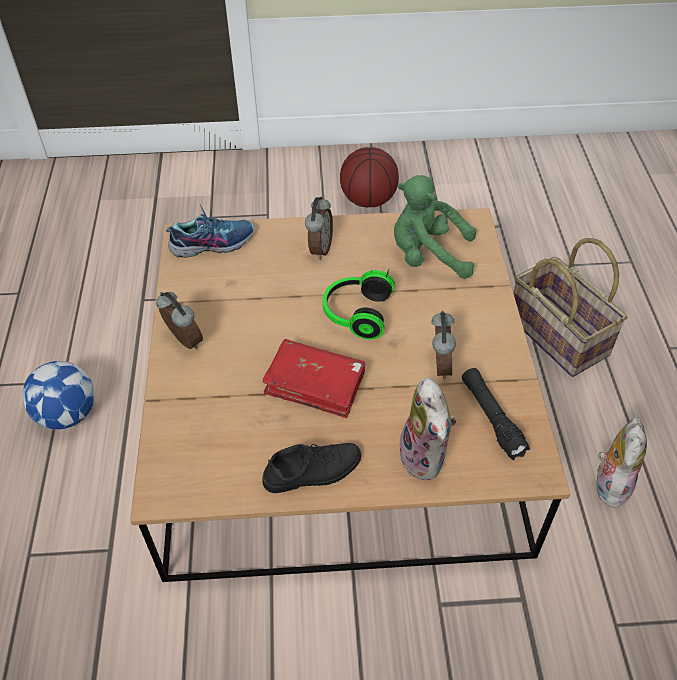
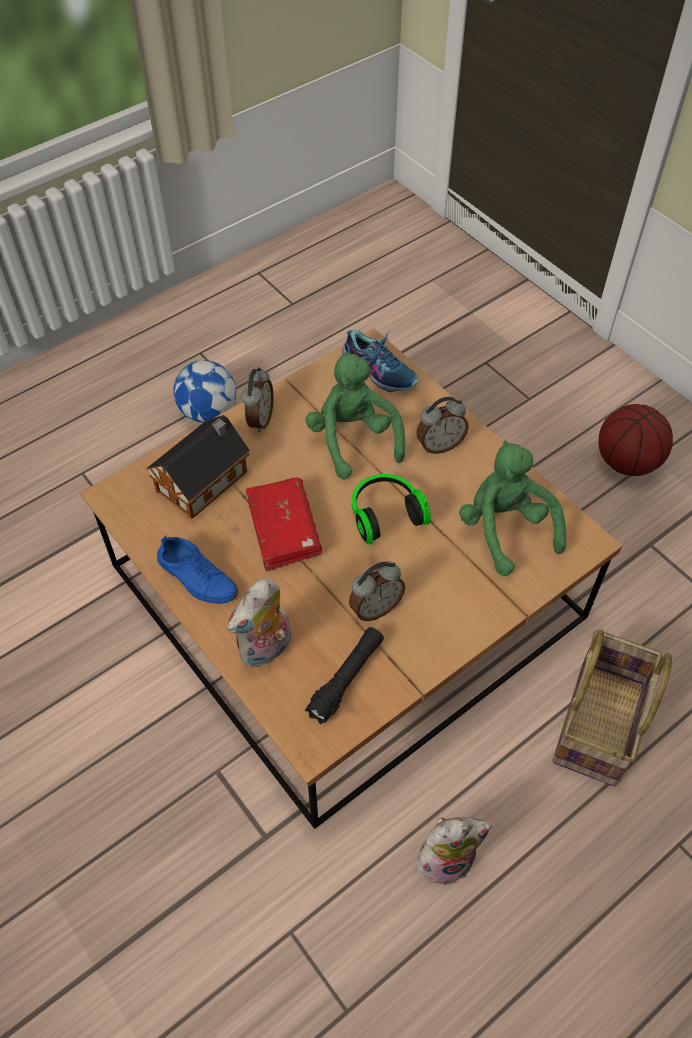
camera: 55 degrees right, 5 degrees up
black shoe [262,443,361,493] -> blue shoe [157,535,238,604]
none -> toy house [146,415,250,519]
none -> green plush toy [306,352,405,479]

